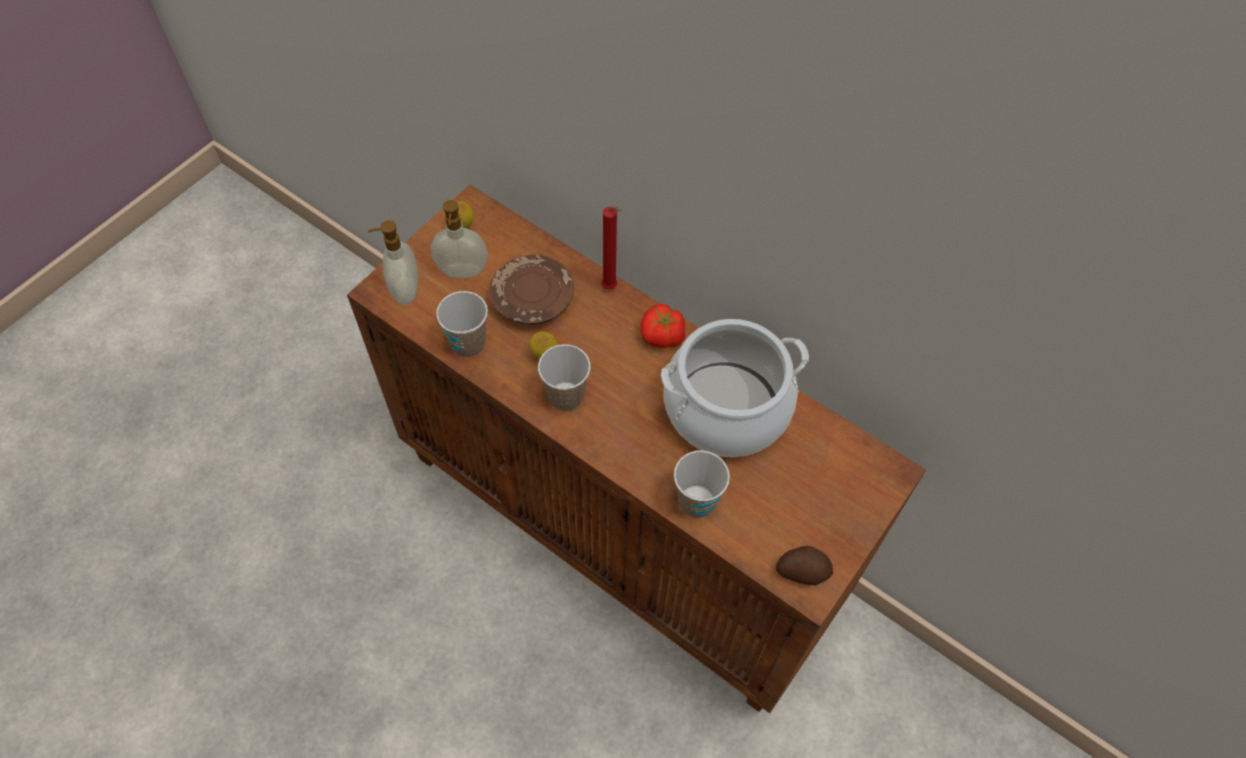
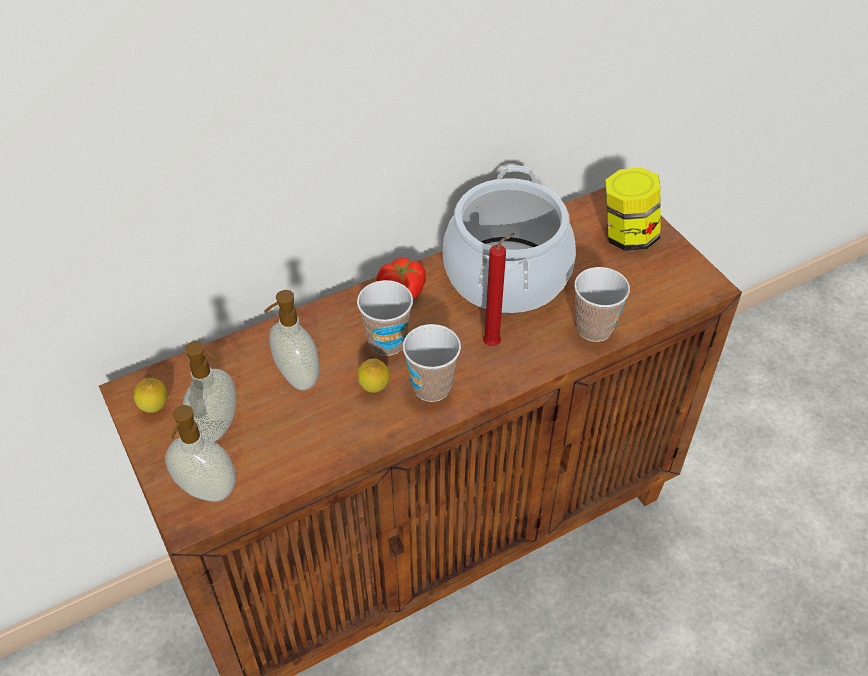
camera: 65 degrees left, 10 degrees down
cup [436,291,488,357] -> cup moved to [357,280,413,356]
brown plate [489,255,574,325] -> soap dispenser [264,290,319,390]
red candle [601,207,621,289] -> red candle moved to [483,233,514,346]
potato [776,546,833,585] -> none
none -> jar [605,167,661,251]

